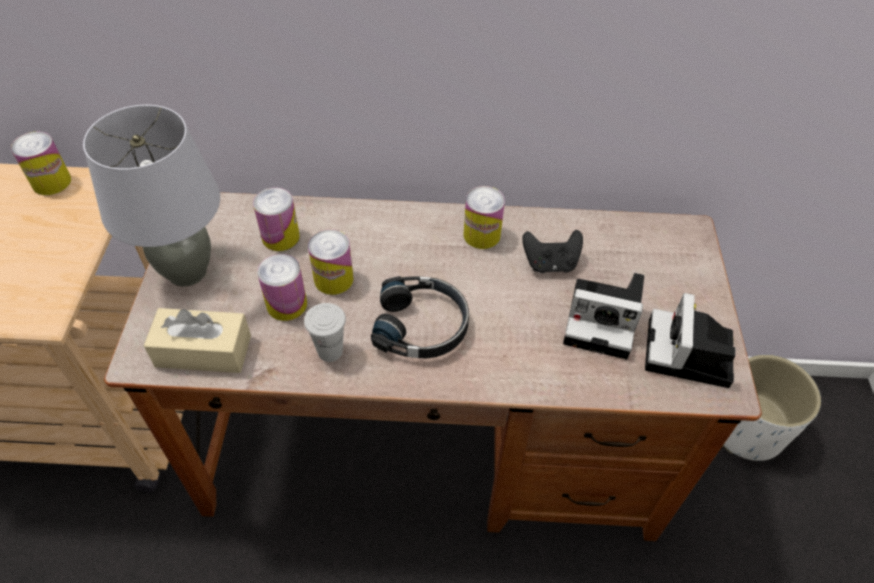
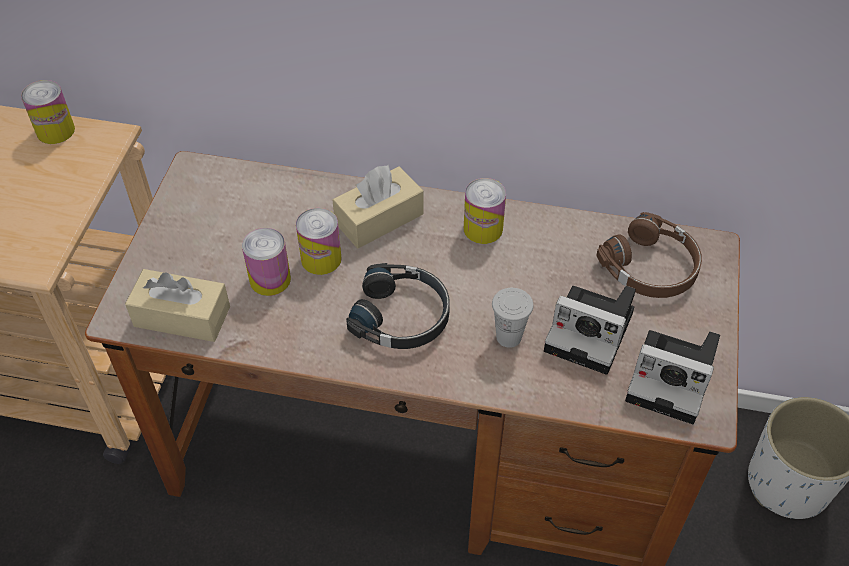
camera: 10 degrees right, 0 degrees up
grey table lamp [83,105,220,287] -> none
can [253,188,300,251] -> none
white cup [304,303,346,362] -> white cup moved to [492,288,533,348]
black game controller [522,230,583,273] -> none
camera [645,293,735,388] -> camera turned 90 degrees counterclockwise [625,330,720,424]
none -> beige tissue box [333,164,423,248]
none -> brown headphones [597,212,702,298]

